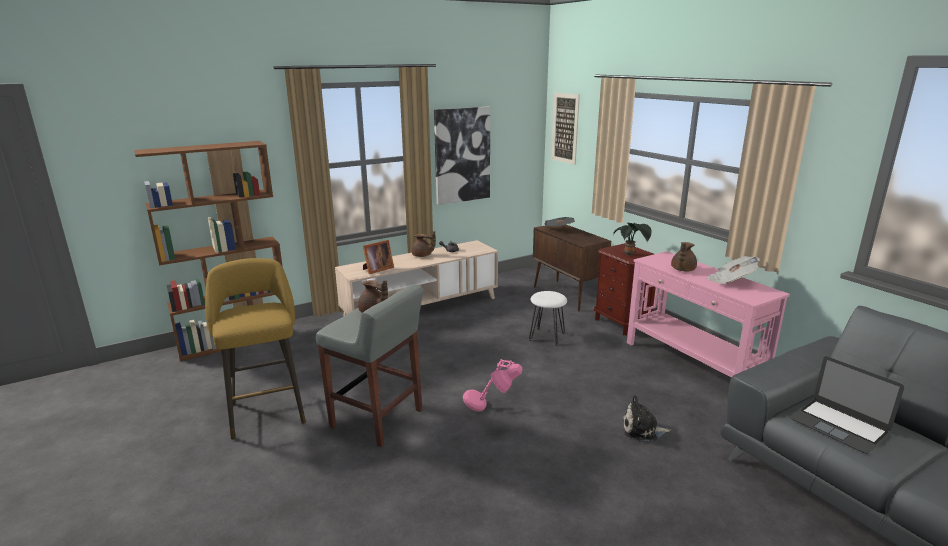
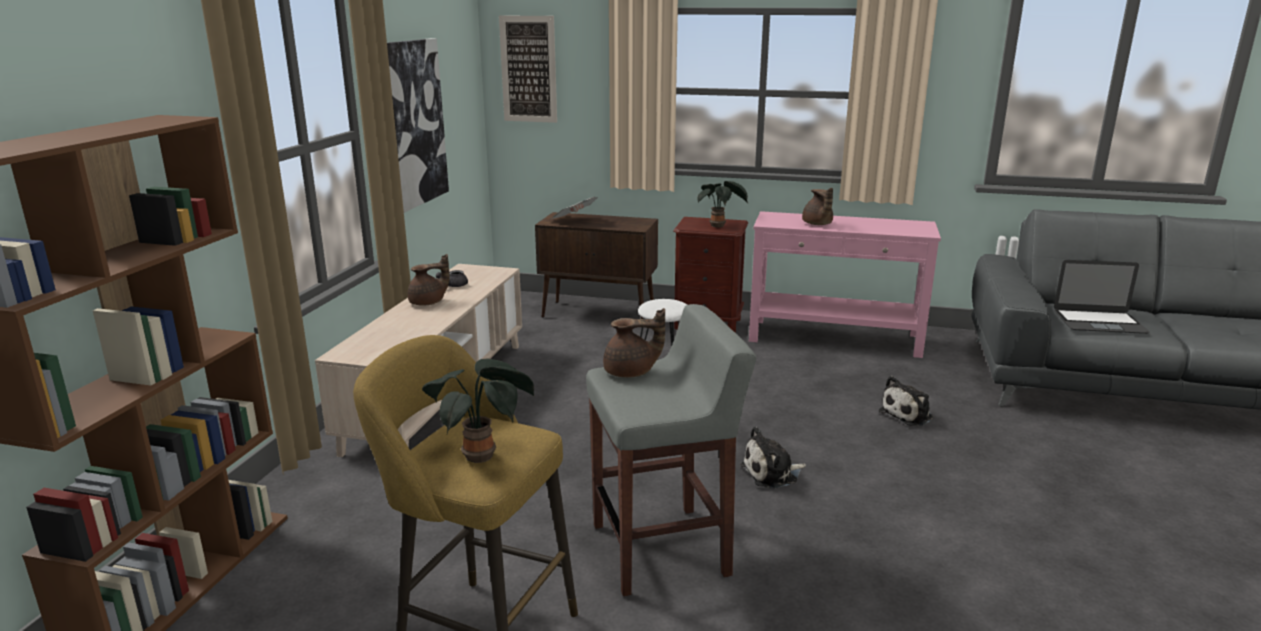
camera: 45 degrees left, 0 degrees up
picture frame [363,240,394,274] -> none
pink table lamp [463,359,523,412] -> plush toy [741,427,806,489]
newspaper [707,256,760,285] -> none
none -> potted plant [422,358,535,463]

